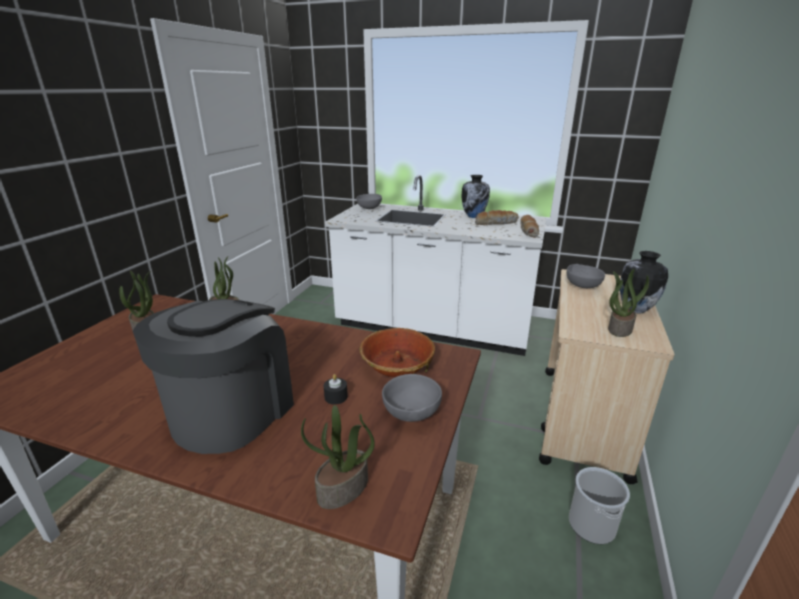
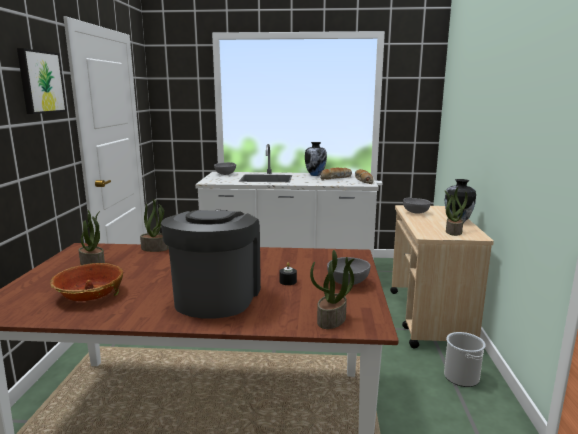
camera: 15 degrees left, 10 degrees down
bowl [360,328,435,377] -> bowl moved to [50,263,123,301]
none -> picture [17,48,67,114]

